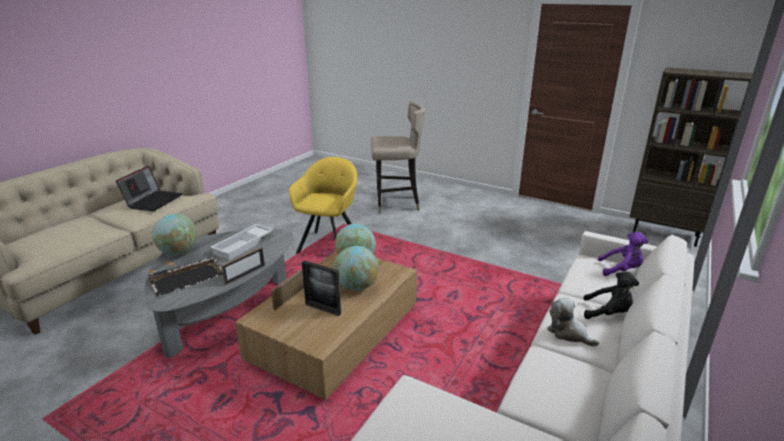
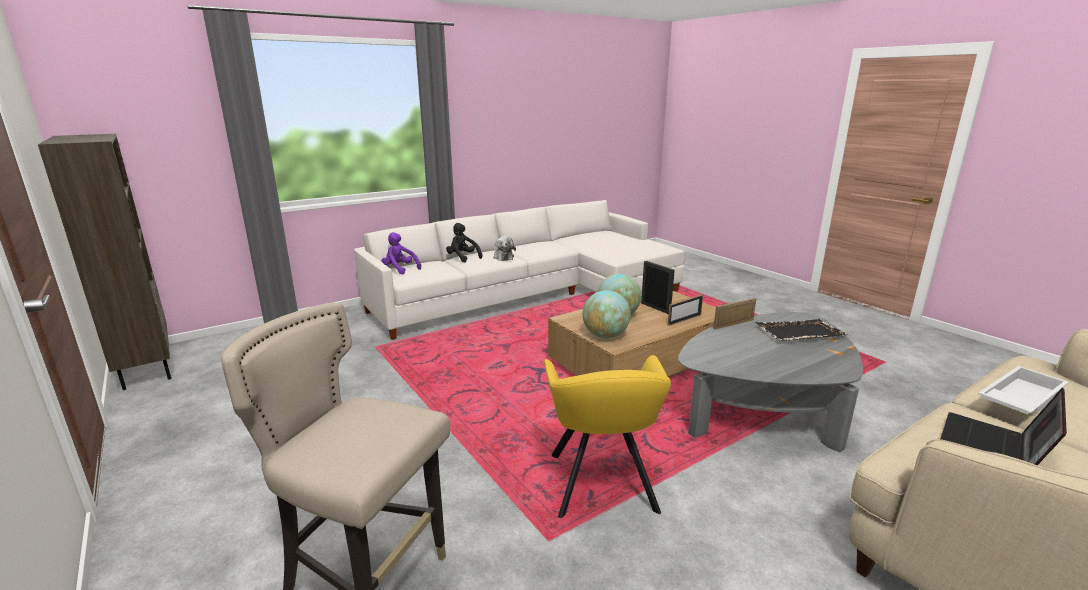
camera: 155 degrees left, 5 degrees down
globe [152,214,197,255] -> none
white tray [210,224,273,260] -> white tray moved to [978,366,1069,415]
yellow armchair [289,157,358,254] -> yellow armchair turned 45 degrees counterclockwise [544,355,671,518]

